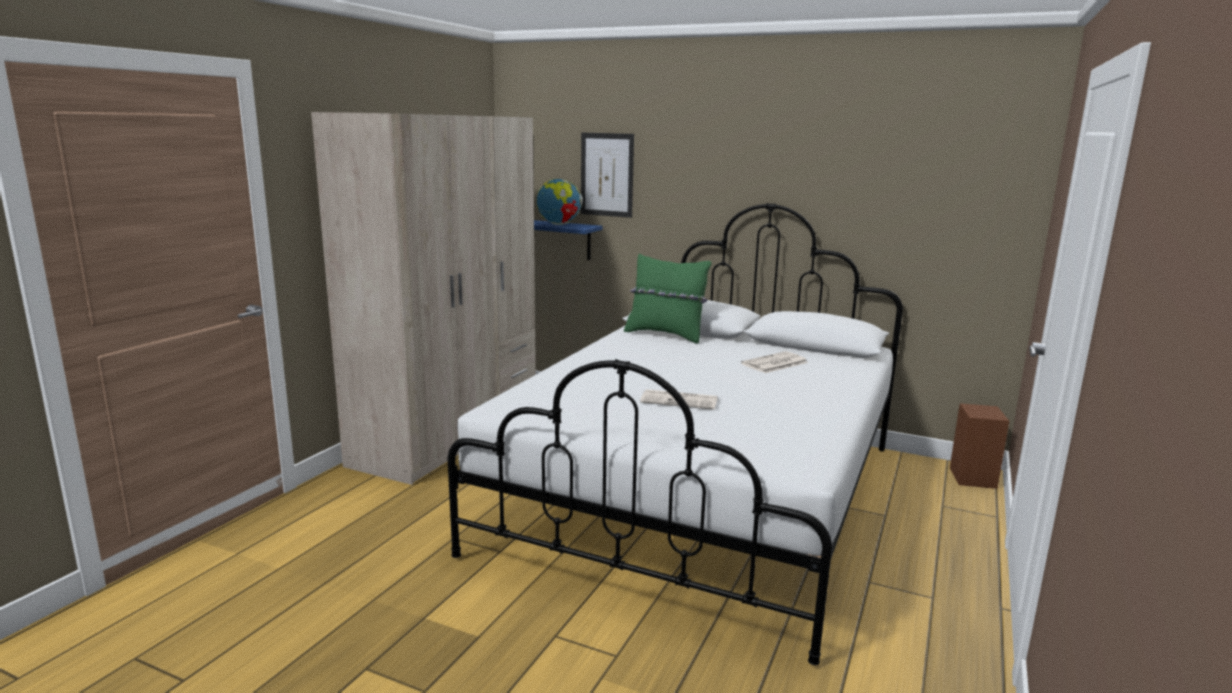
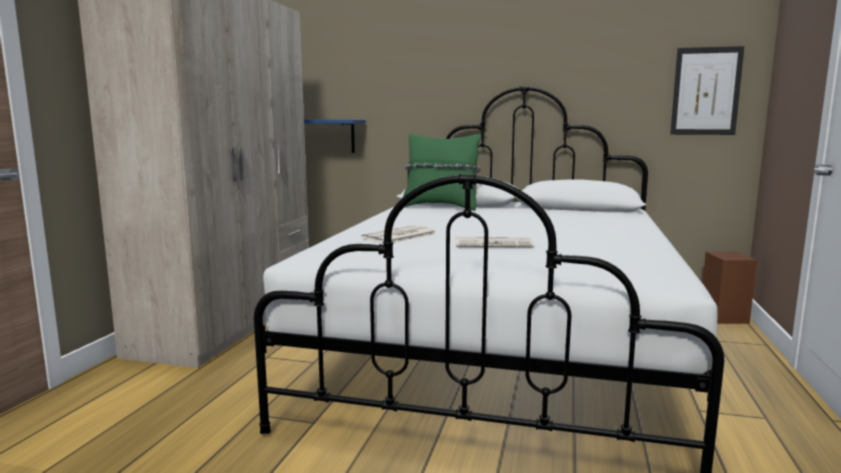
camera: 10 degrees left, 5 degrees down
globe [537,179,583,225] -> none
picture [581,133,634,218] -> picture moved to [670,46,745,135]
newspaper [741,351,808,373] -> newspaper moved to [361,225,437,243]

